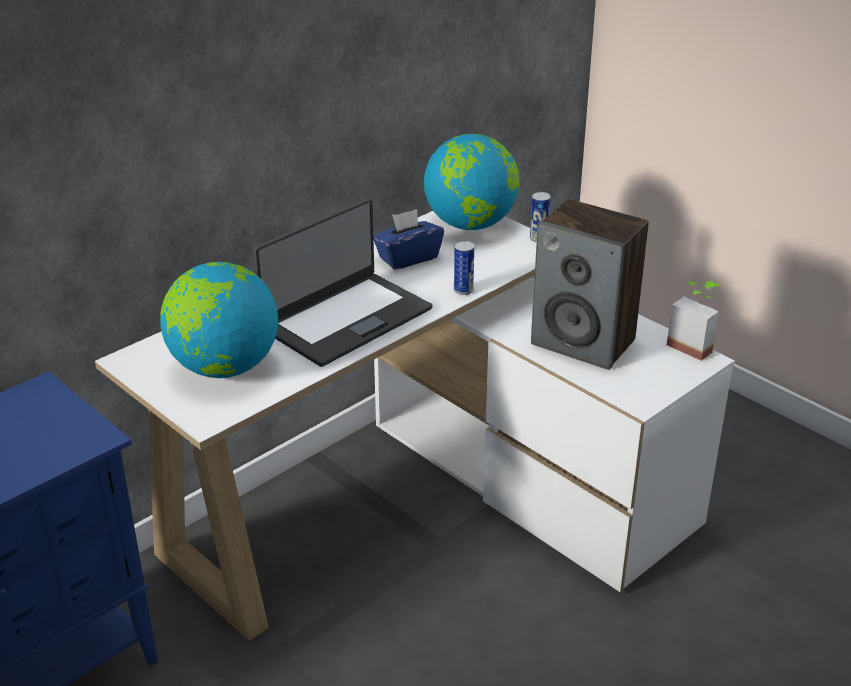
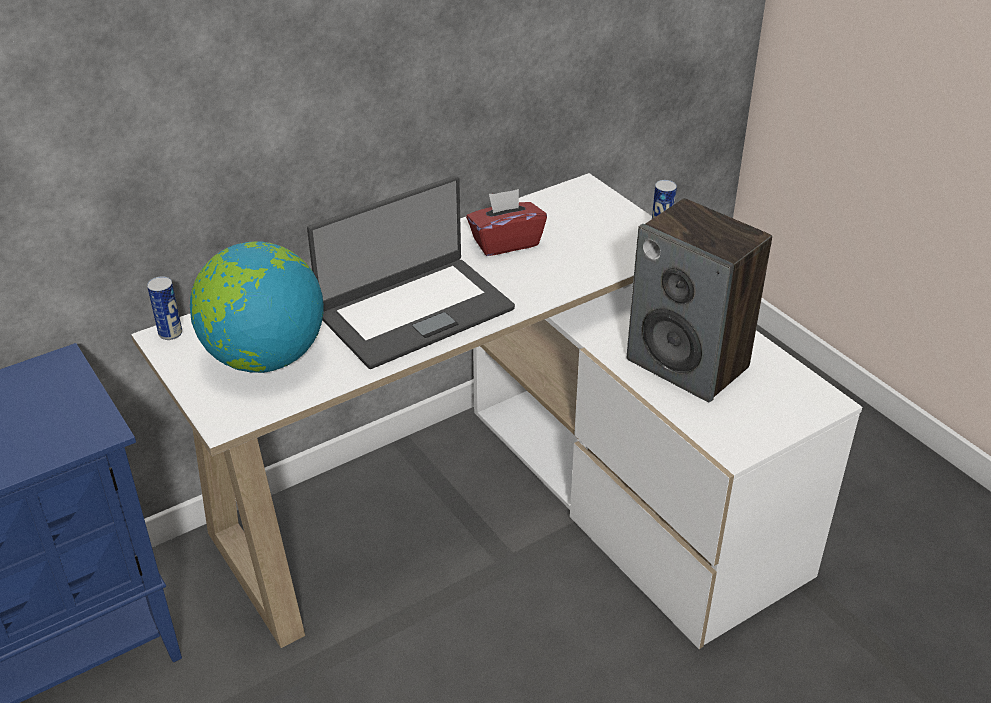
camera: 10 degrees right, 5 degrees up
blue tissue box [373,209,444,270] -> red tissue box [466,189,547,256]
globe [424,134,520,230] -> none
can [454,241,474,295] -> can moved to [147,276,182,340]
potted plant [667,281,721,361] -> none

